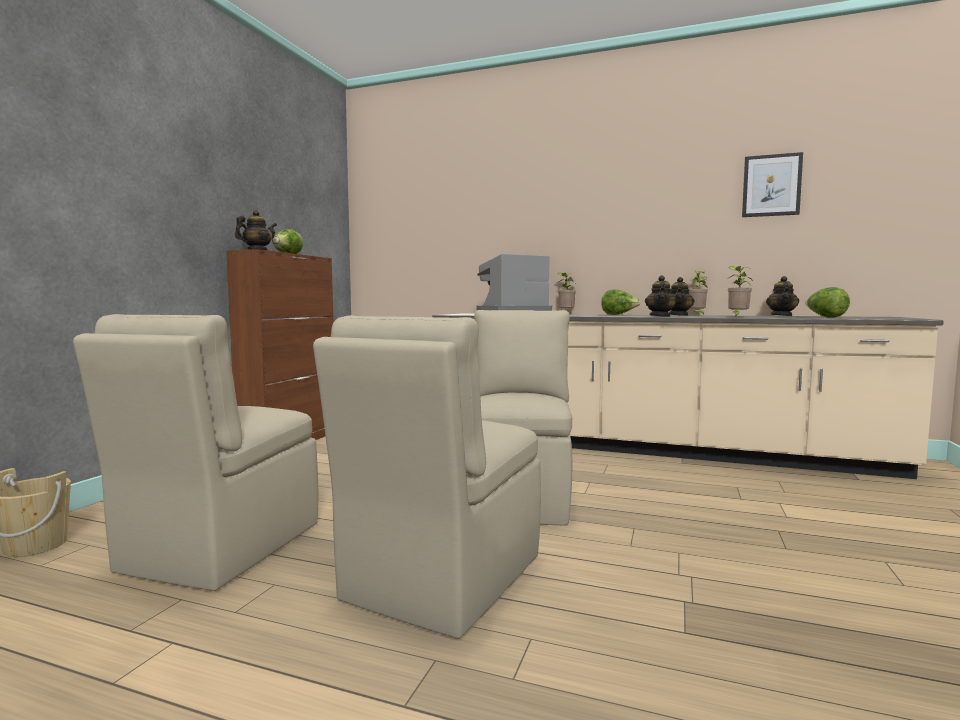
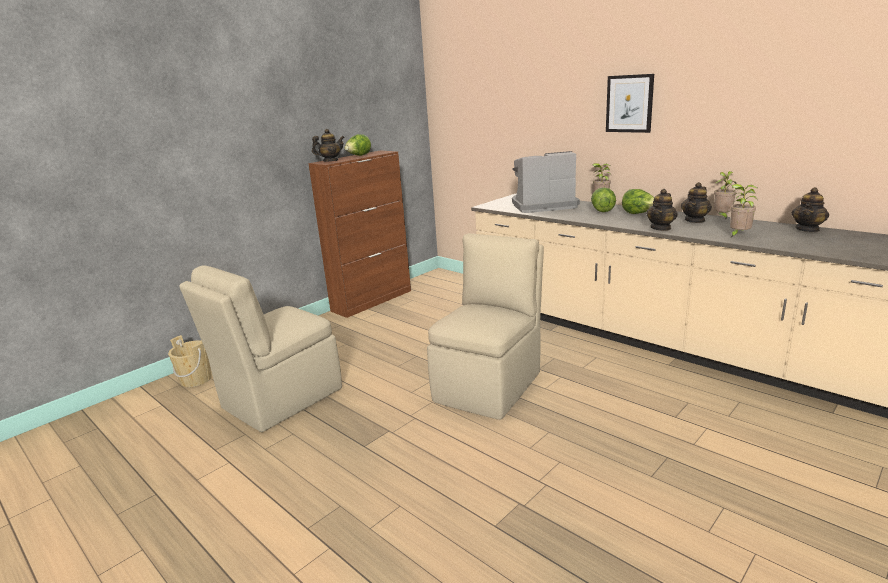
camera: 25 degrees right, 15 degrees up
beige chair [313,315,541,639] -> none
picture [742,152,803,217] -> picture moved to [606,74,654,133]
lettuce [805,287,850,318] -> lettuce moved to [591,187,616,212]

